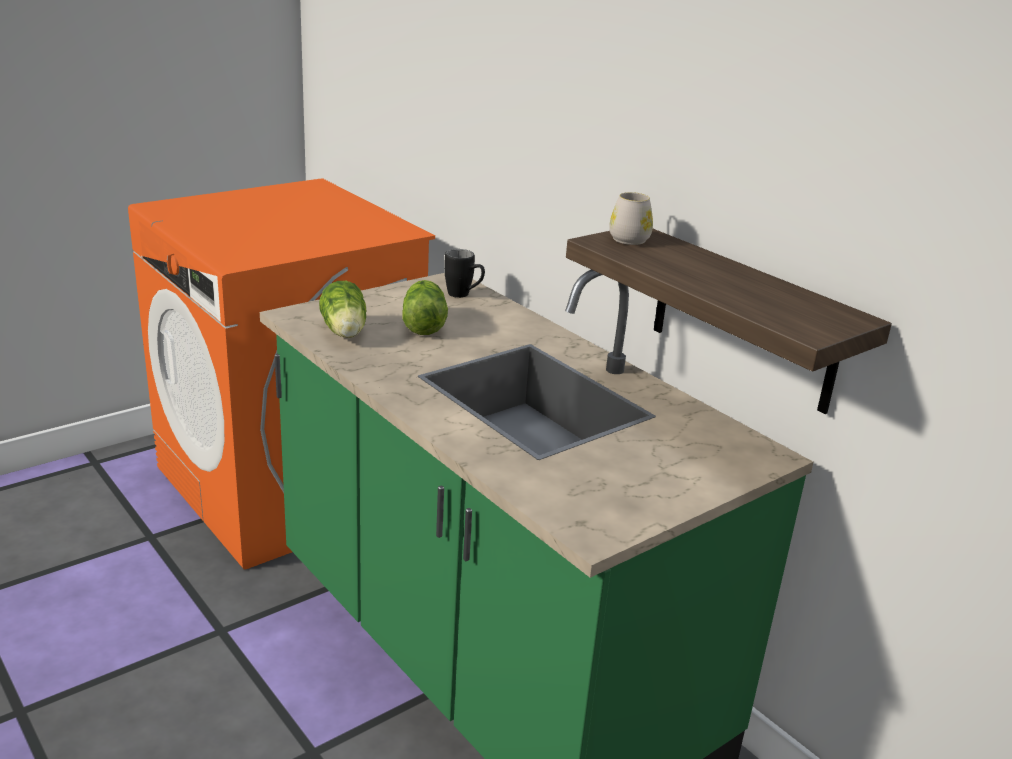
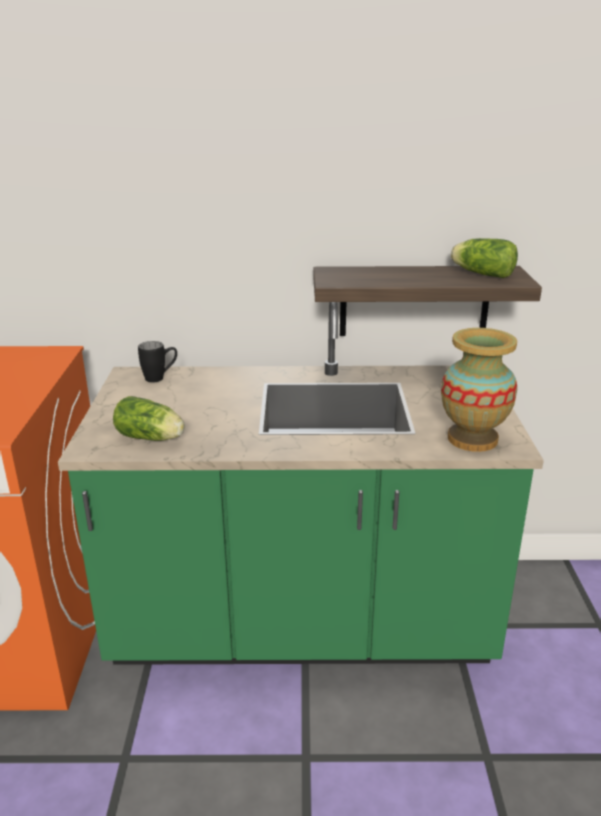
camera: 50 degrees left, 0 degrees up
lettuce [403,280,448,335] -> lettuce moved to [451,238,518,278]
white mug [609,192,653,245] -> none
none -> vase [441,328,517,452]

